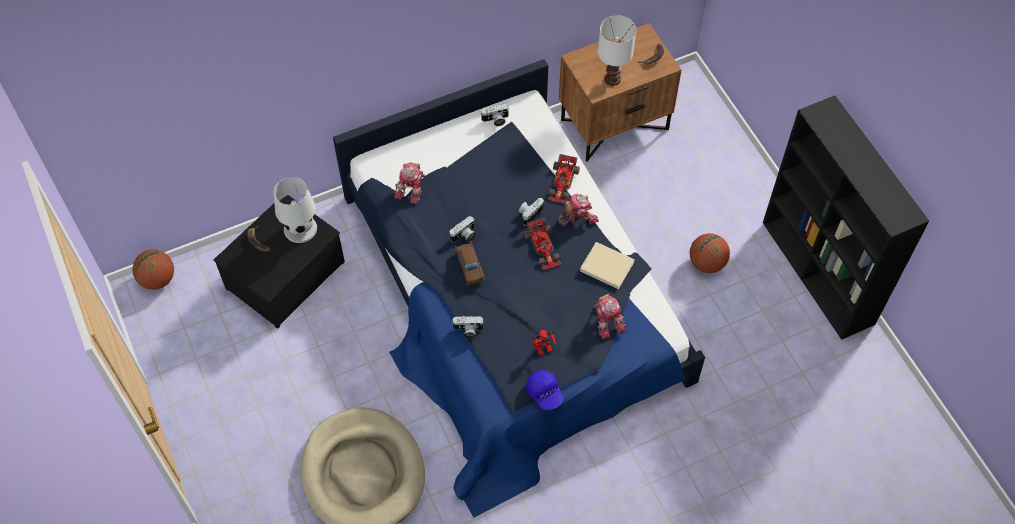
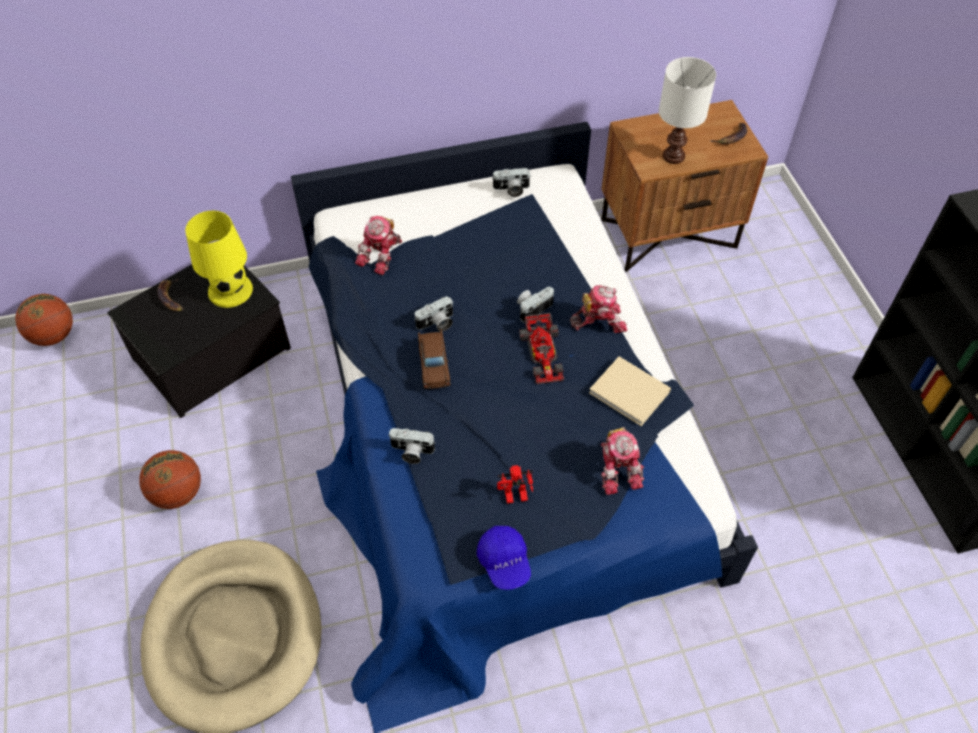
camera: 10 degrees right, 5 degrees down
white table lamp [274,177,317,243] -> yellow table lamp [185,211,253,308]
toy car [548,154,580,204] -> none
basketball [690,233,730,273] -> basketball moved to [139,450,201,509]

